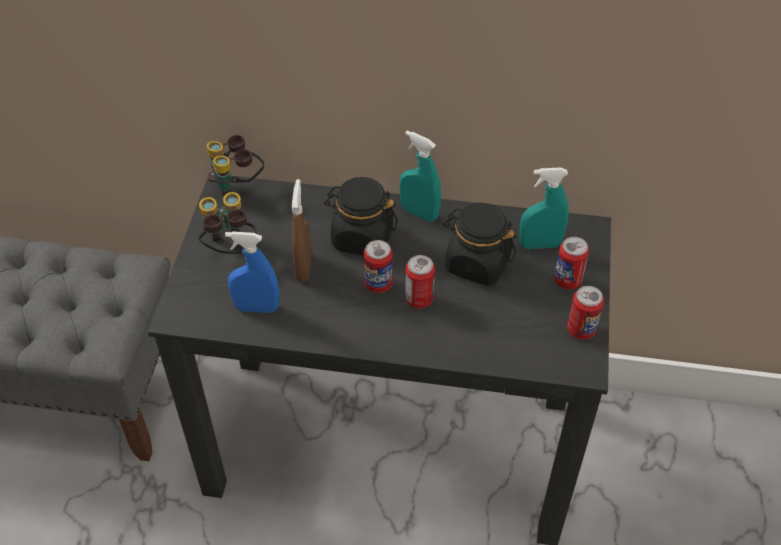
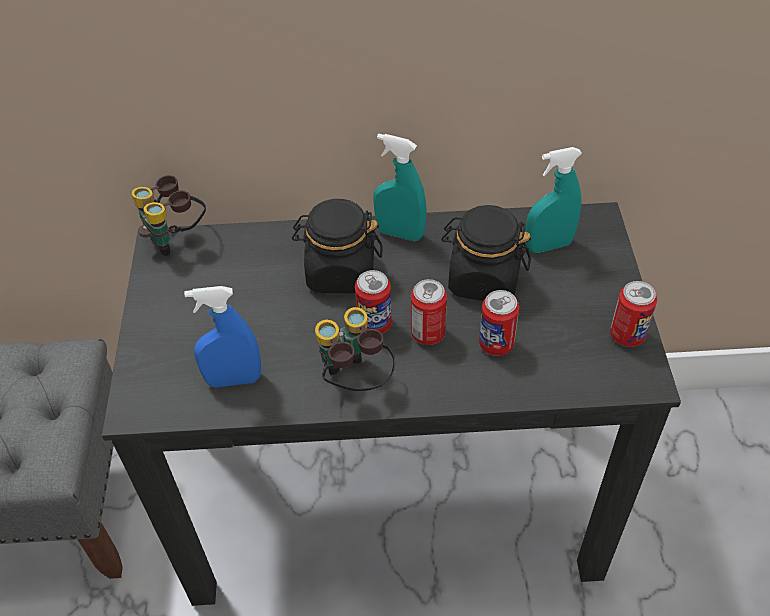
camera: 10 degrees left, 0 degrees up
binoculars [198,192,257,254] -> binoculars moved to [315,307,395,391]
brown spray bottle [292,179,312,282] -> none
can [554,237,589,289] -> can moved to [479,290,519,356]

